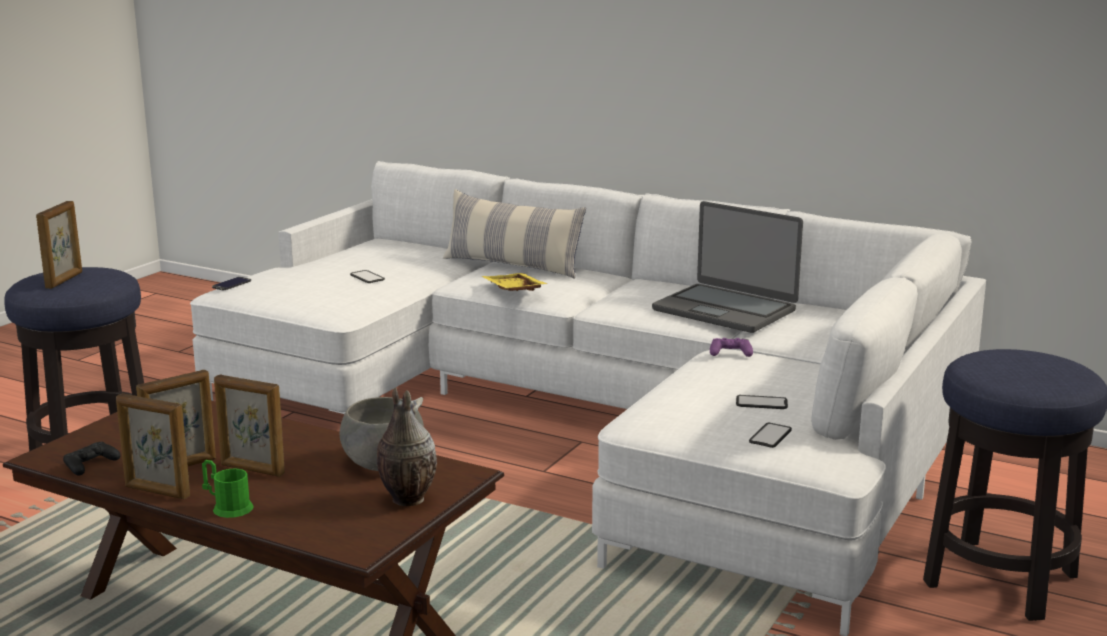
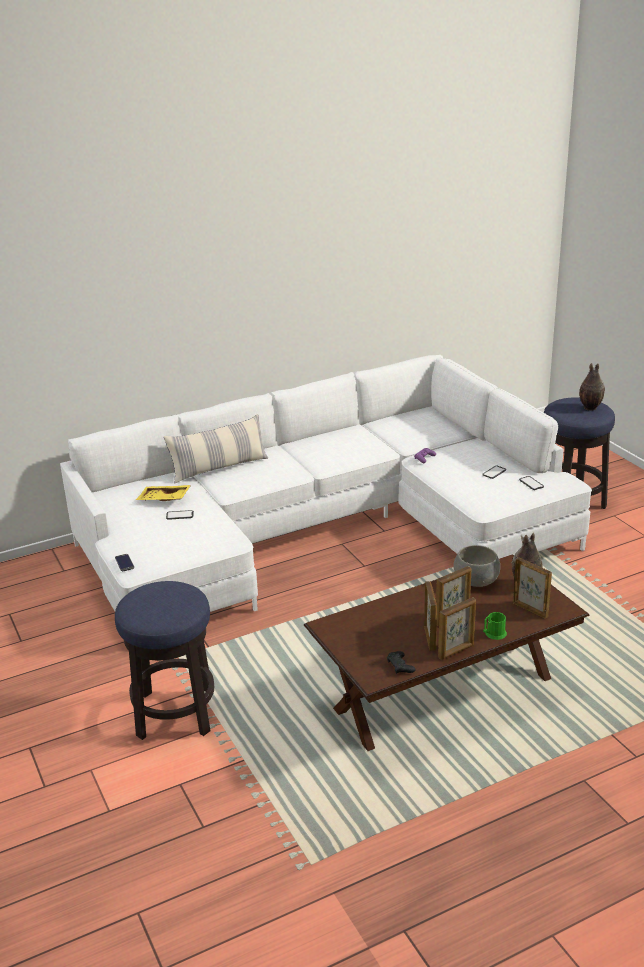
camera: 55 degrees left, 10 degrees up
picture frame [36,201,82,289] -> picture frame moved to [513,557,552,619]
yellow tray [482,273,548,291] -> yellow tray moved to [136,485,191,501]
laptop [652,201,803,333] -> none
none -> vase [579,363,605,411]

